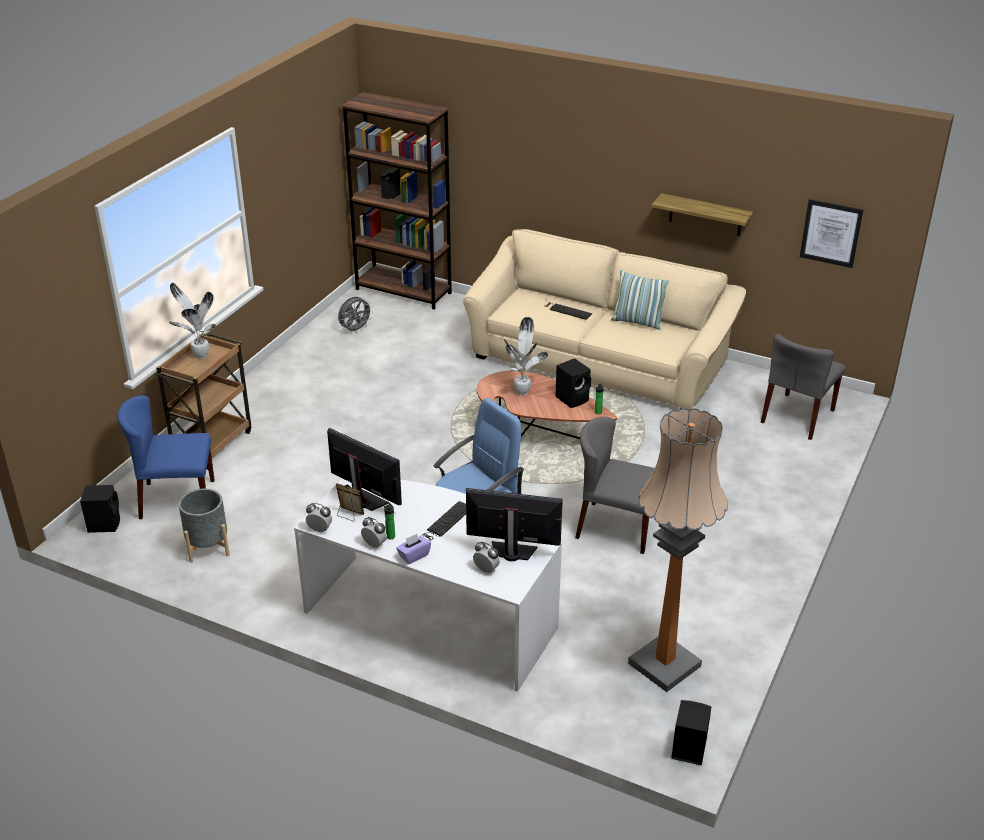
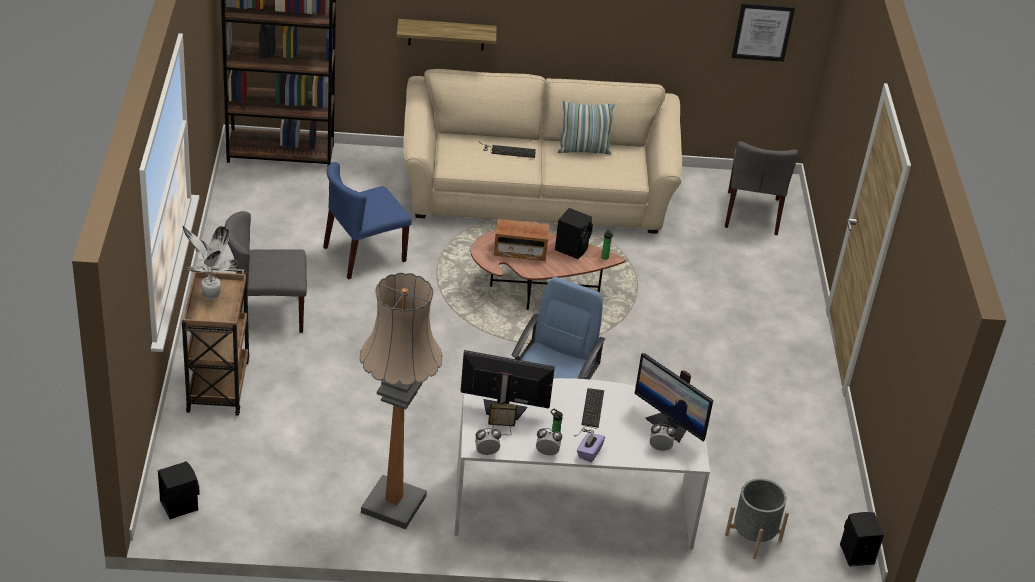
camera: 30 degrees left, 5 degrees up
blue chair [117,395,214,519] -> blue chair moved to [323,162,412,280]
grey planter [179,488,230,563] -> grey planter moved to [725,478,789,559]
grey fan [338,297,373,333] -> none
monitor [466,488,563,561] -> monitor turned 120 degrees counterclockwise [634,353,713,442]
potted plant [504,317,548,396] -> radio [494,219,550,261]
grey chair [575,417,655,554] -> grey chair moved to [225,211,307,333]
floor lamp [628,408,728,692] -> floor lamp moved to [360,273,443,529]
shelf [652,193,753,236] -> shelf moved to [397,19,497,51]

